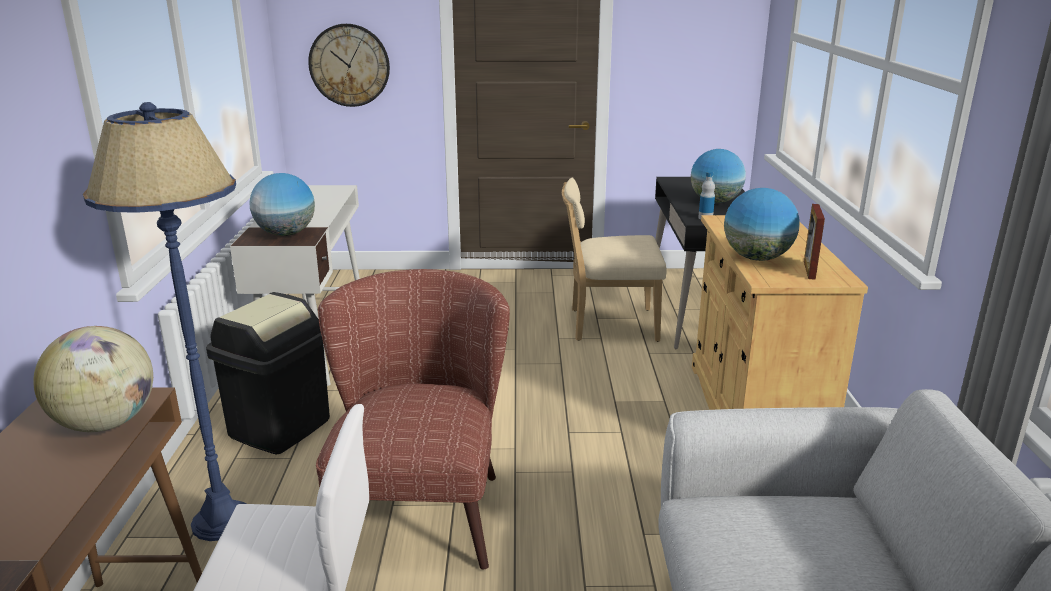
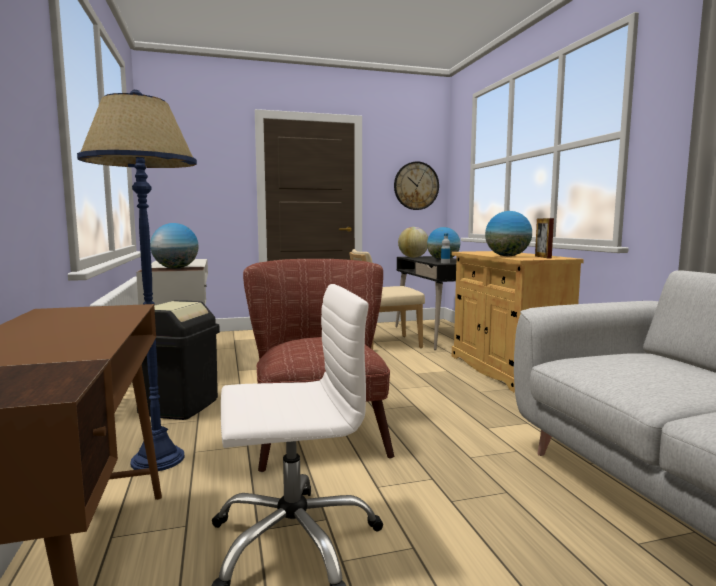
camera: 15 degrees left, 15 degrees down
globe [33,326,153,432] -> globe moved to [398,227,428,258]
wall clock [308,24,390,107] -> wall clock moved to [394,161,439,210]

